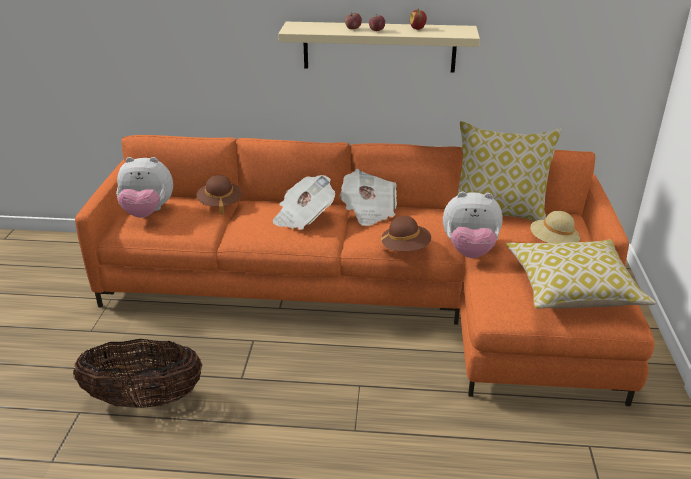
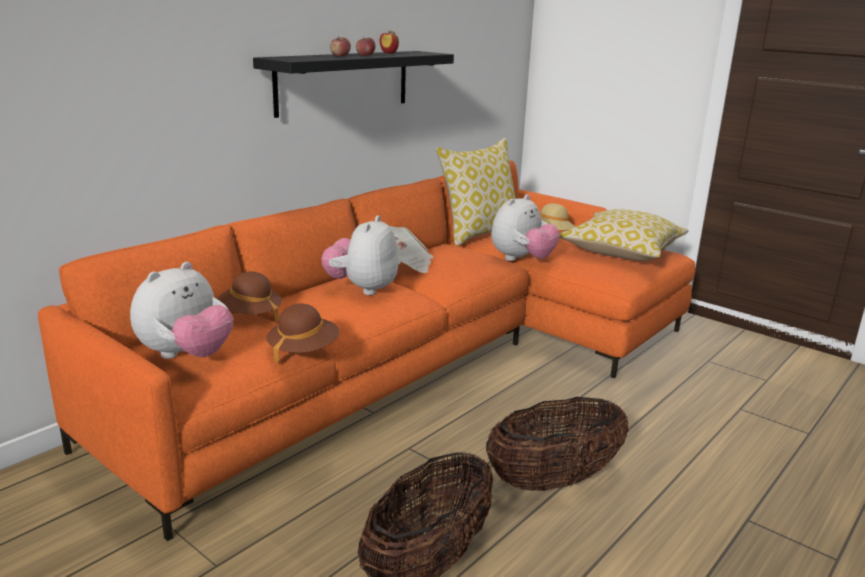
camera: 55 degrees left, 10 degrees down
newspaper [273,175,335,230] -> plush toy [321,215,398,295]
beige shelf [278,22,480,73] -> black shelf [253,51,454,118]
brown hat [381,216,431,252] -> brown hat moved to [266,303,340,363]
none -> basket [486,397,629,491]

